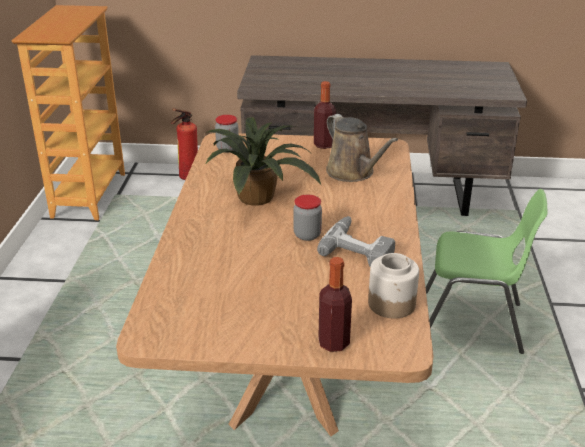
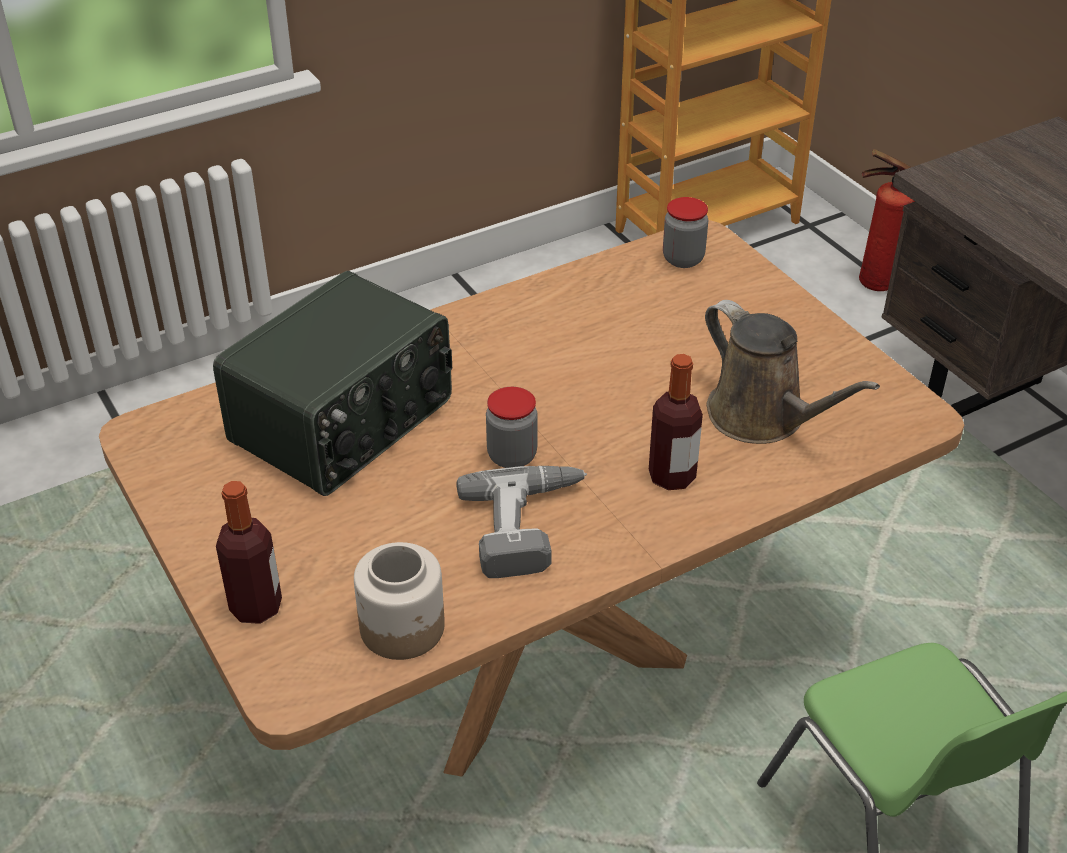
camera: 55 degrees right, 10 degrees up
potted plant [206,117,321,205] -> none
bottle [314,81,336,149] -> bottle moved to [649,354,703,490]
brown watering can [326,114,398,182] -> brown watering can turned 60 degrees counterclockwise [705,300,880,444]
none -> radio [213,271,452,496]

